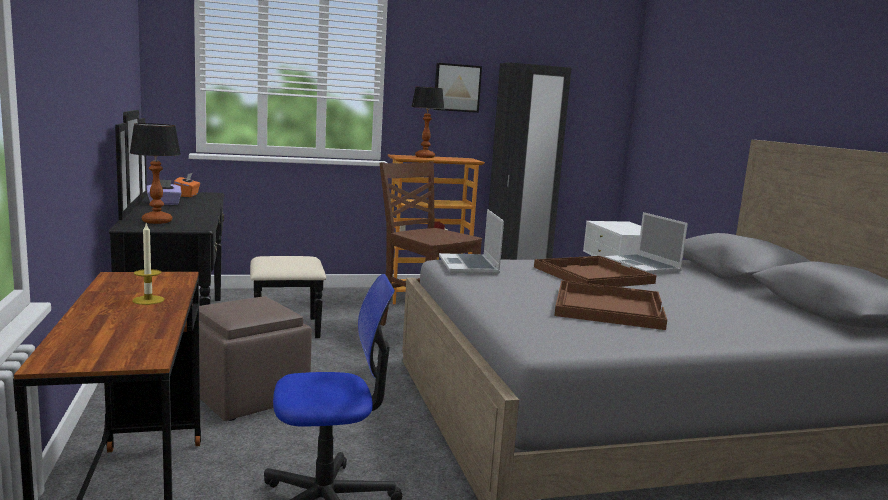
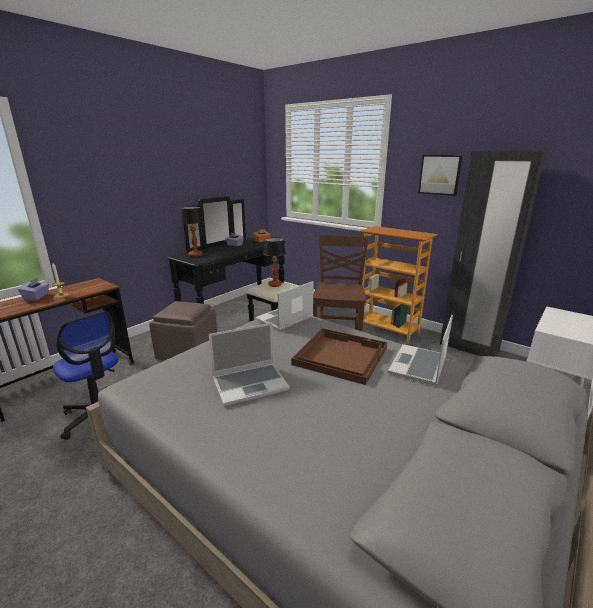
camera: 55 degrees right, 10 degrees up
table lamp [411,86,444,158] -> table lamp moved to [263,238,286,287]
brown tray [554,280,667,330] -> laptop [209,323,290,406]
none -> purple tissue box [18,278,49,301]

